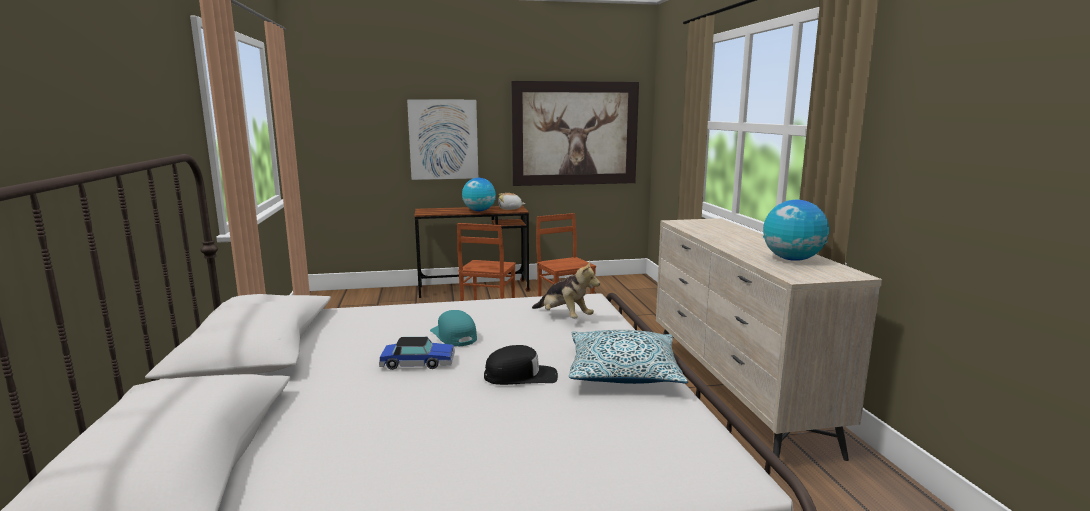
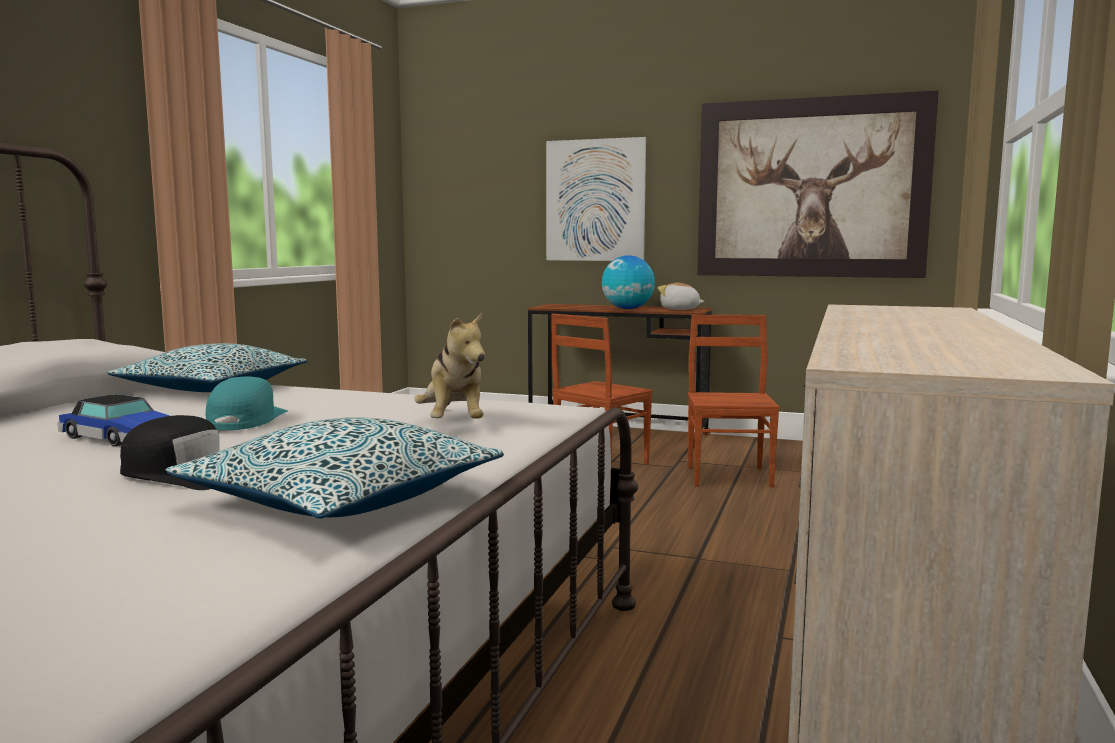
camera: 30 degrees right, 5 degrees down
globe [763,200,829,261] -> none
none -> pillow [106,343,307,392]

